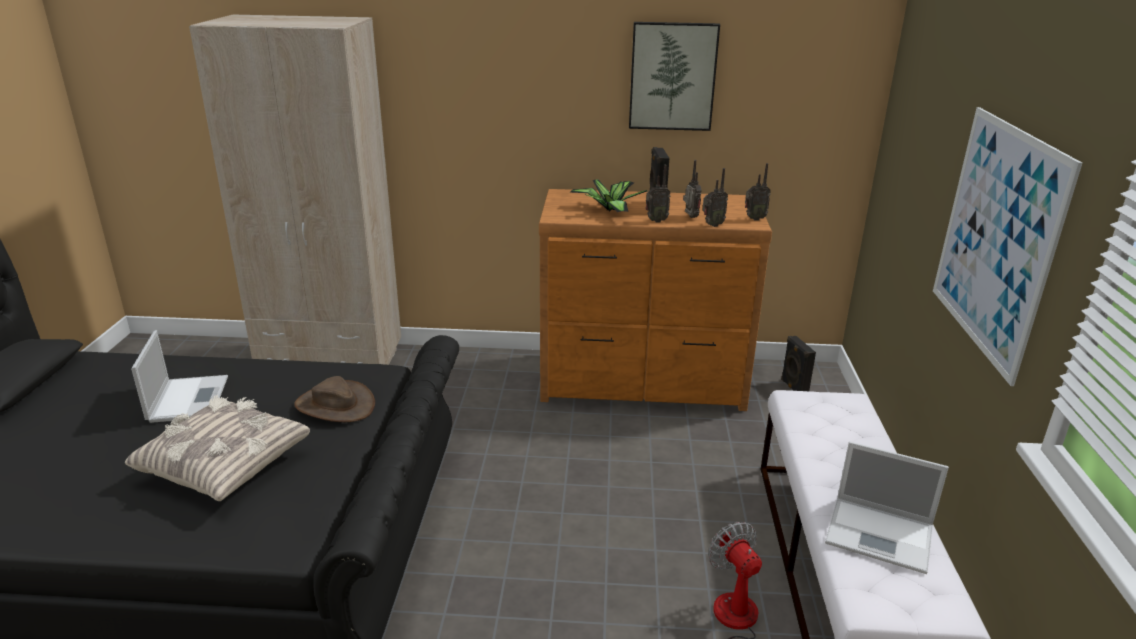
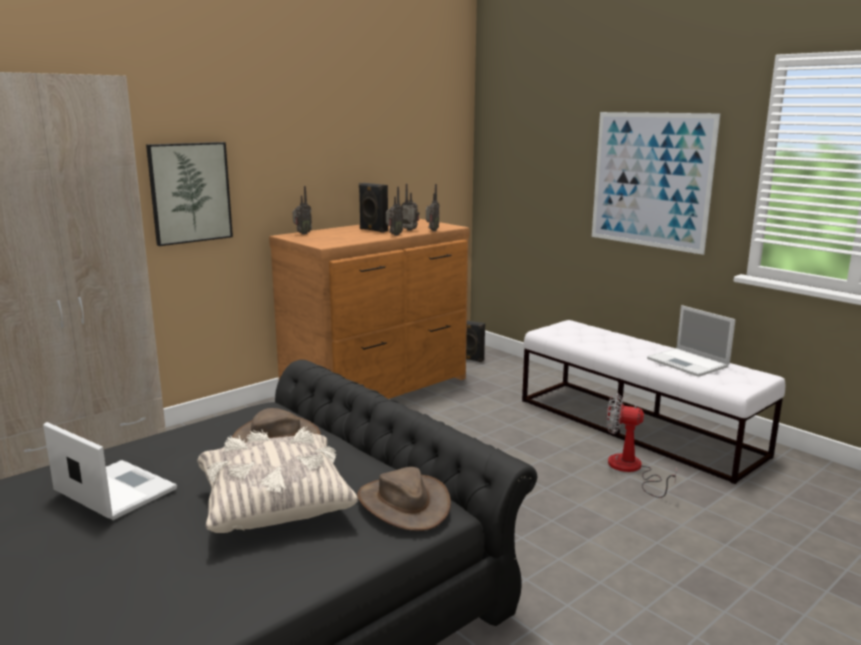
camera: 45 degrees left, 10 degrees down
potted plant [569,179,647,212] -> none
picture [629,22,720,131] -> picture moved to [146,142,233,246]
radio [745,163,771,221] -> radio moved to [293,186,312,235]
laptop [825,441,949,574] -> laptop turned 75 degrees clockwise [647,305,735,377]
none -> brown hat [357,467,451,531]

